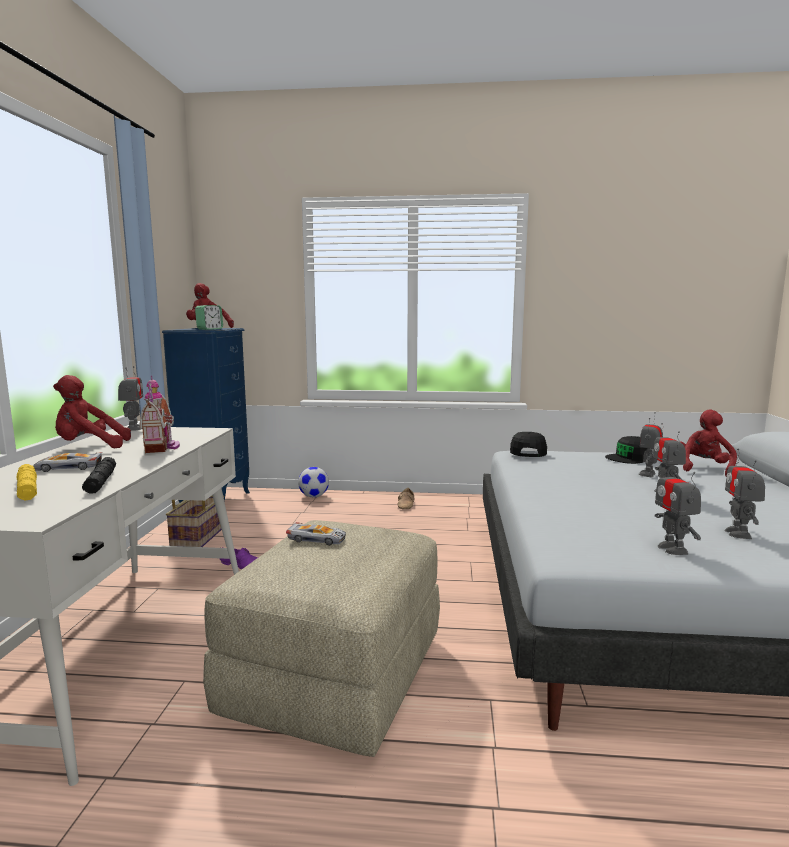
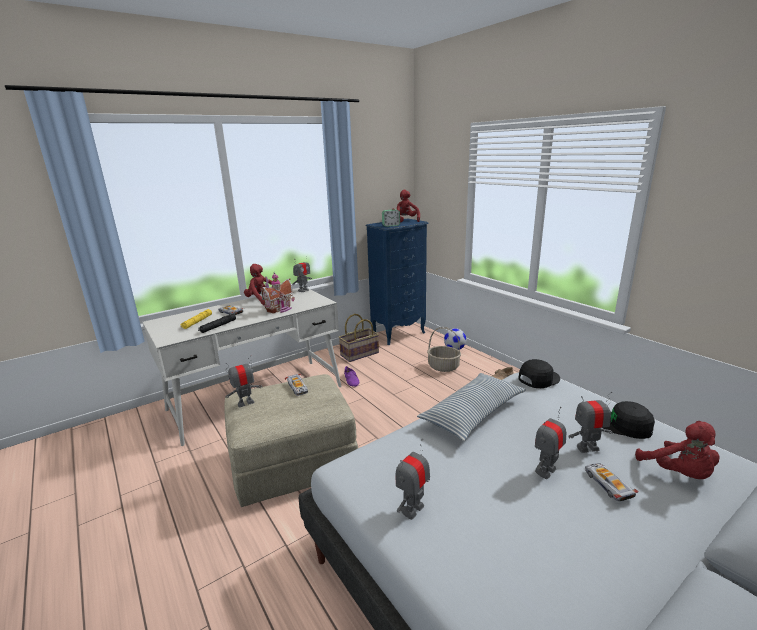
camera: 50 degrees right, 10 degrees up
red plush toy [680,409,737,476] -> red plush toy turned 90 degrees clockwise [635,421,720,479]
toy robot [725,448,765,539] -> toy robot moved to [225,355,262,407]
none -> pillow [417,373,526,441]
none -> basket [427,327,461,372]
none -> toy car [585,463,639,501]

